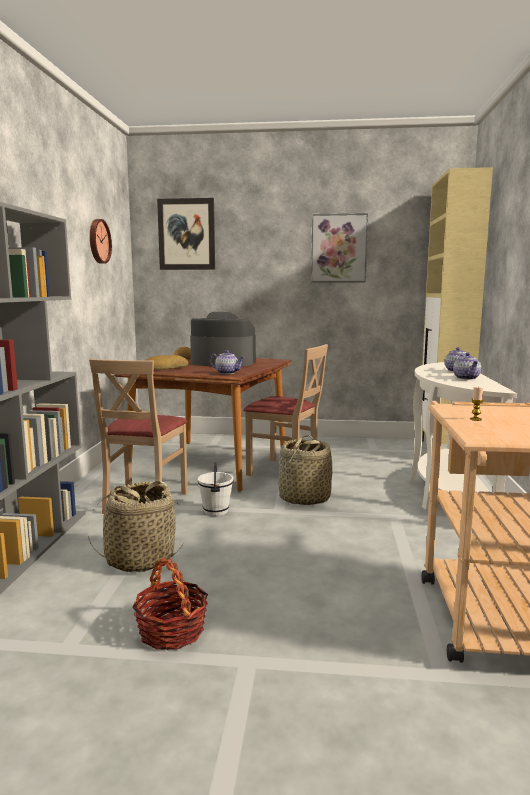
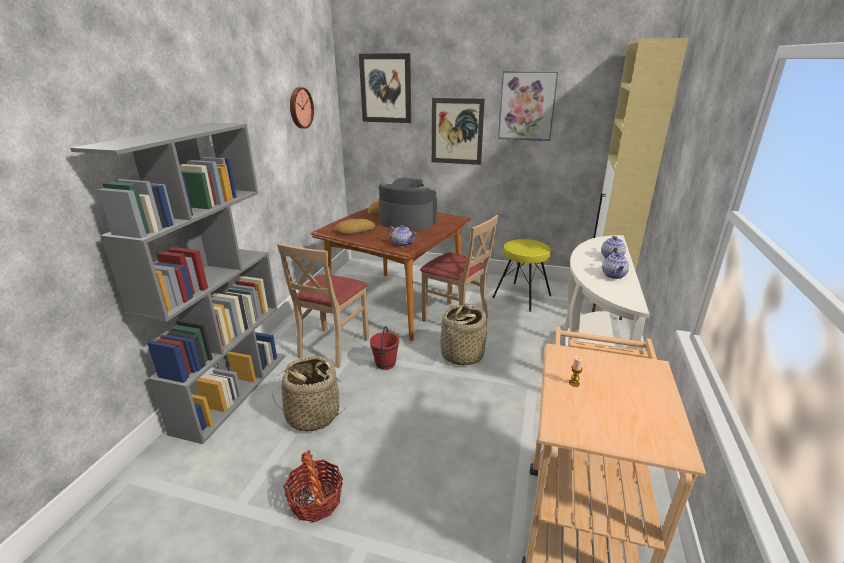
camera: 10 degrees right, 15 degrees up
white bucket [198,462,233,516] -> red bucket [370,326,399,370]
none -> picture [432,98,485,165]
none -> yellow stool [492,239,551,312]

